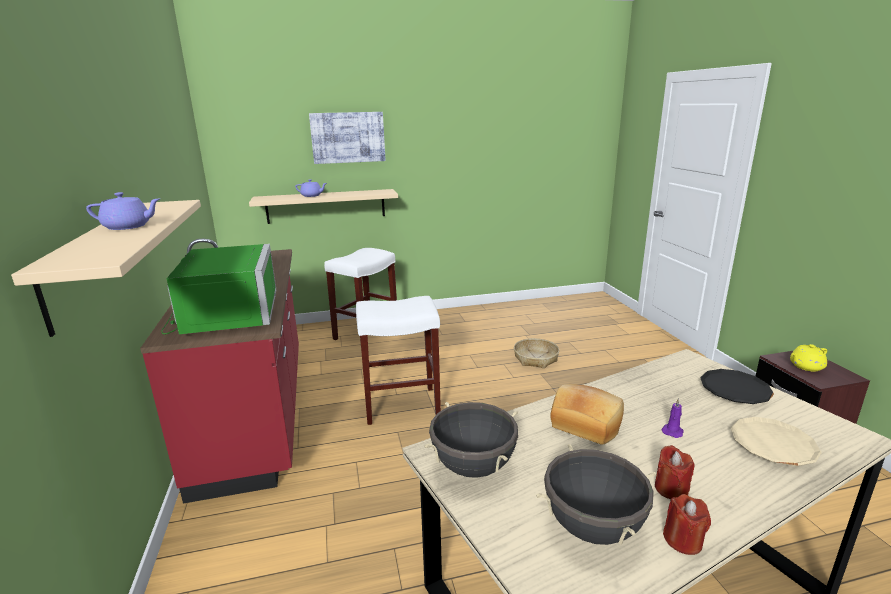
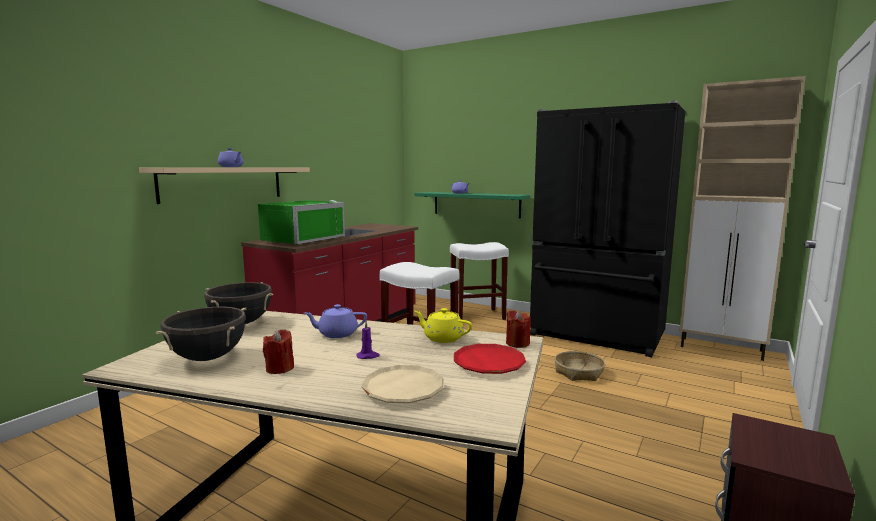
camera: 45 degrees right, 10 degrees down
beige shelf [249,189,398,224] -> green shelf [415,192,530,218]
picture [309,112,386,164] -> none
bread [550,384,624,445] -> purple teapot [304,304,367,338]
red candle [663,494,711,555] -> red candle moved to [506,310,531,348]
black plate [700,369,774,404] -> red plate [454,344,526,374]
yellow teapot [790,344,827,371] -> yellow teapot moved to [414,308,472,343]
none -> black fridge [530,101,685,357]
none -> beige cabinet [680,76,806,361]

